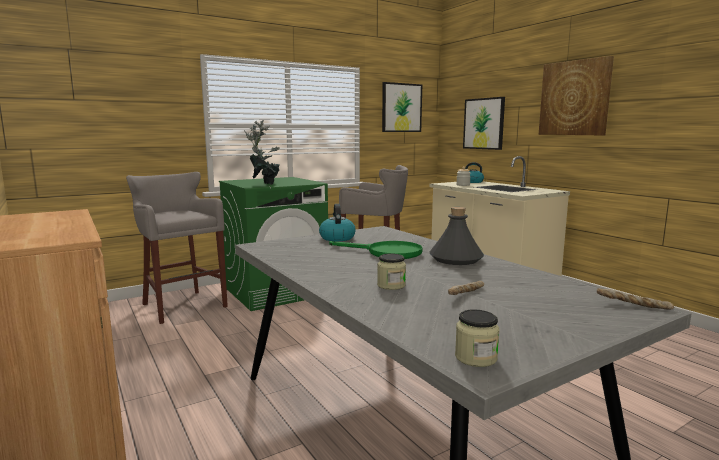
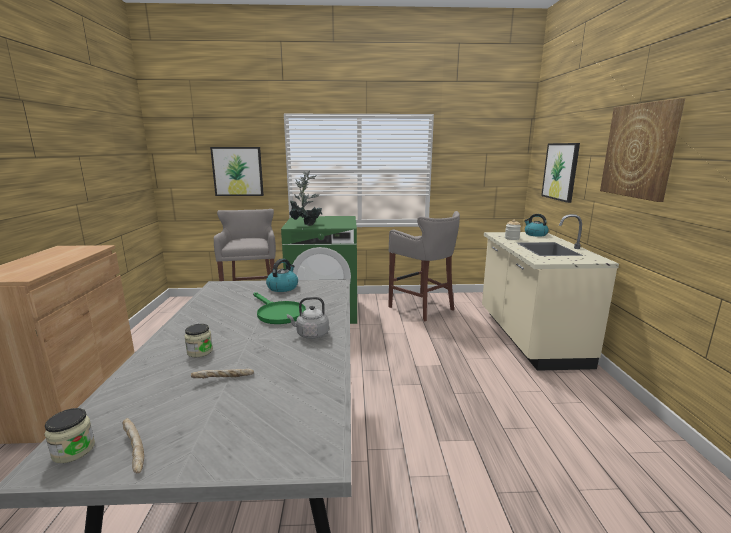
camera: 30 degrees right, 5 degrees up
picture [382,82,422,132] -> picture moved to [210,147,264,196]
grey bottle [429,207,484,265] -> grey kettle [287,297,329,339]
bread [597,288,674,310] -> bread moved to [123,418,144,473]

